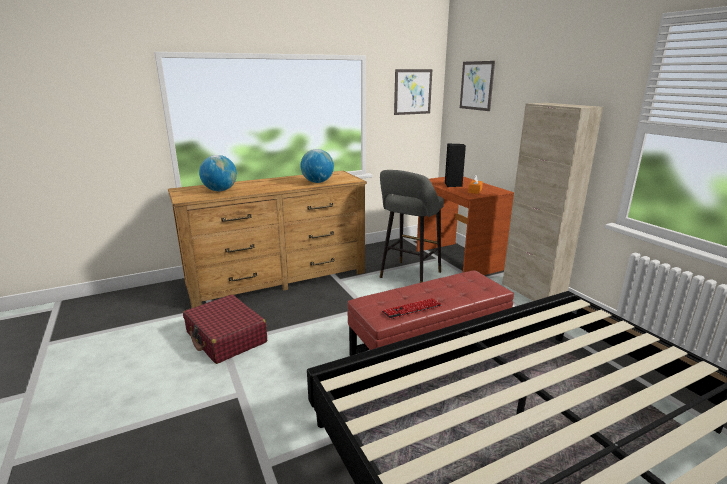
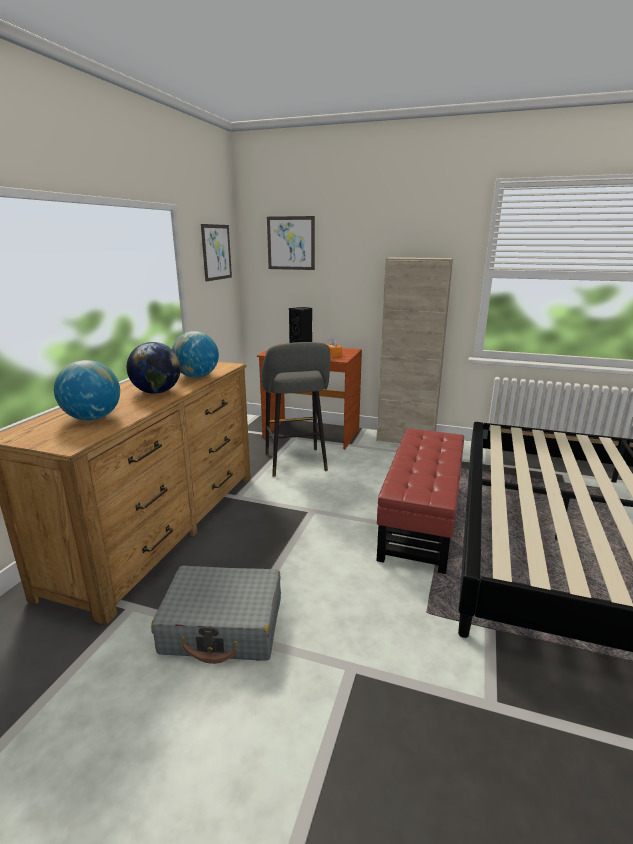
camera: 45 degrees left, 0 degrees up
red suitcase [183,294,267,364] -> grey suitcase [151,565,281,664]
keyboard [382,298,442,319] -> none
none -> globe [127,342,181,394]

